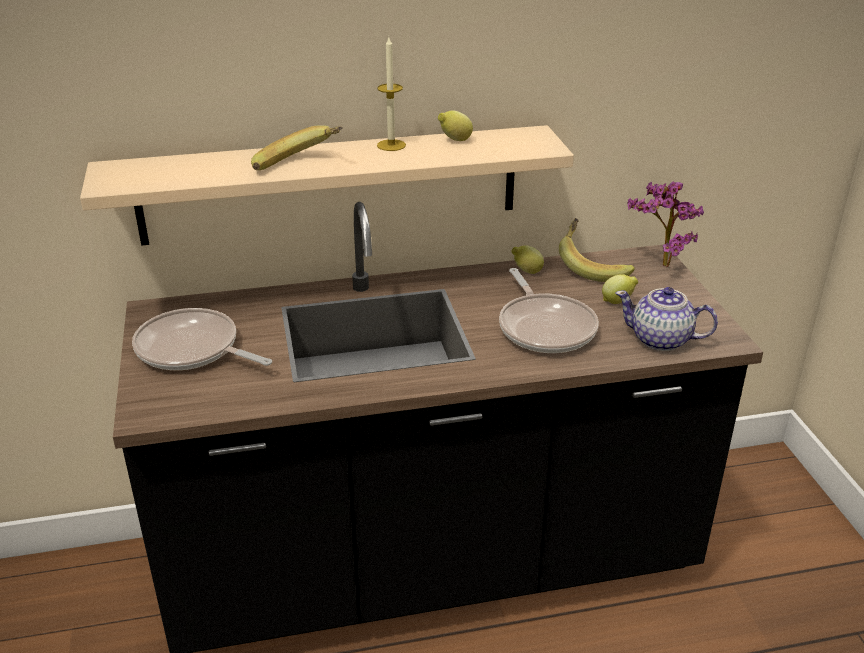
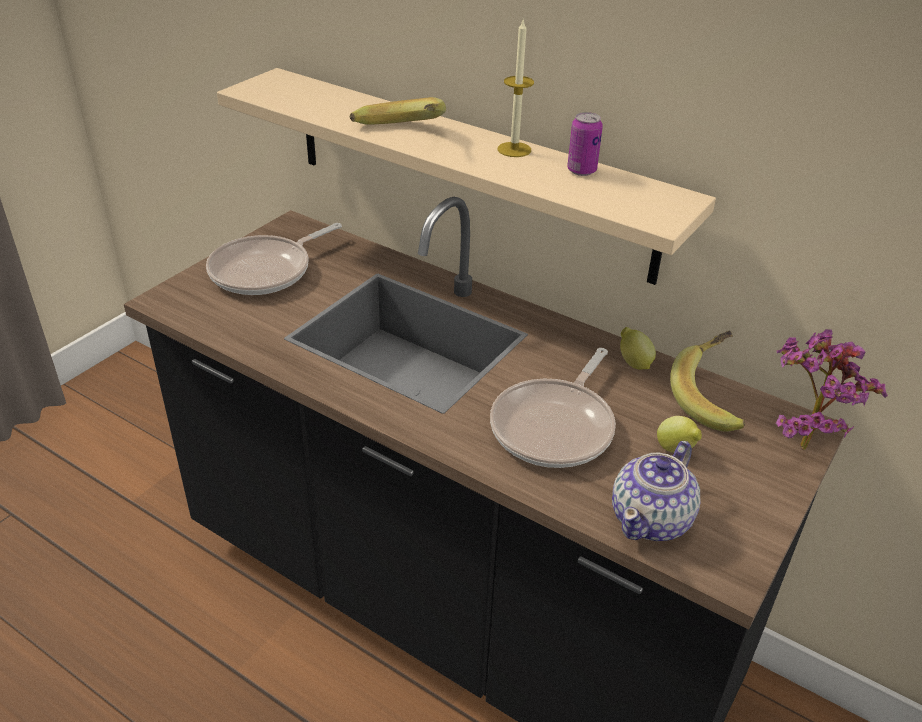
camera: 45 degrees right, 5 degrees up
frying pan [132,308,272,370] -> frying pan turned 120 degrees counterclockwise [206,223,342,295]
lemon [438,110,473,141] -> can [567,112,603,176]
teapot [615,287,718,351] -> teapot turned 120 degrees counterclockwise [612,441,700,541]

